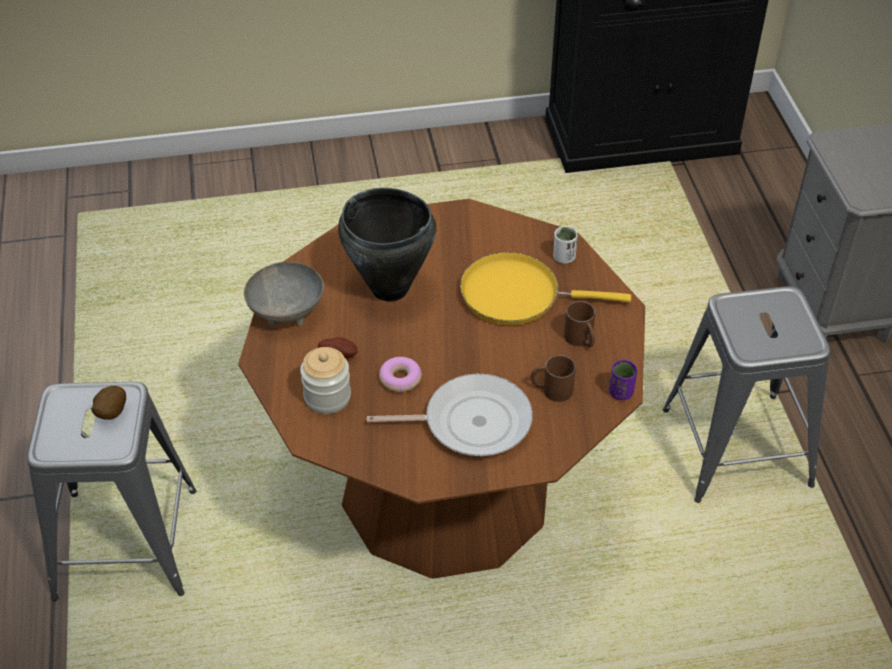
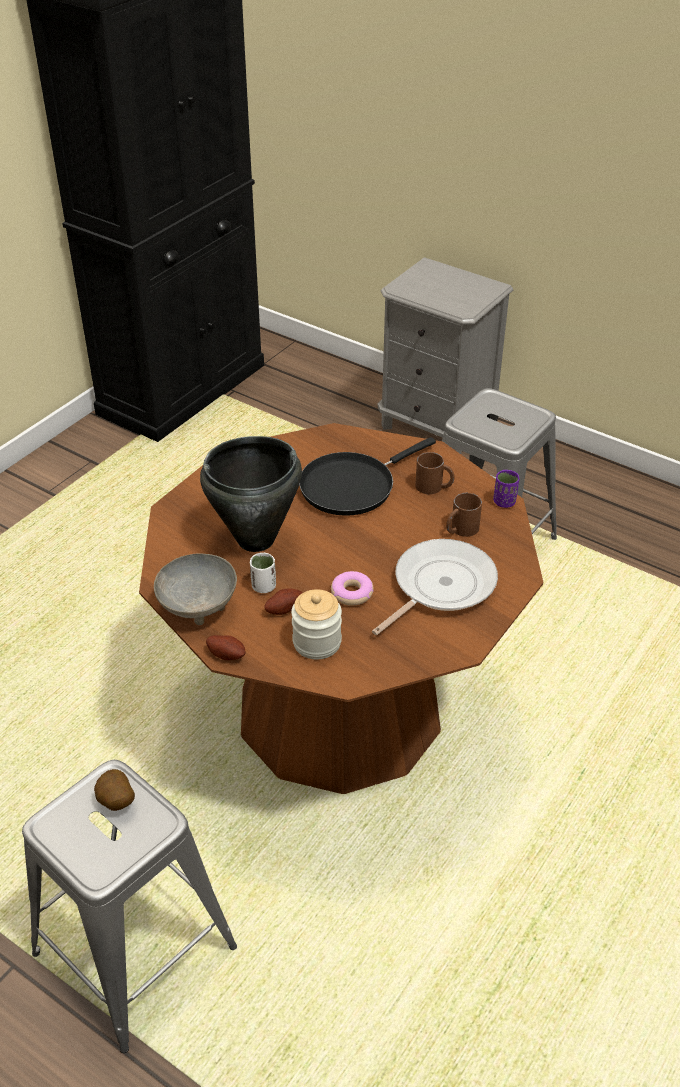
camera: 45 degrees left, 5 degrees down
yellow frying pan [460,252,631,325] -> black frying pan [299,437,436,516]
white cup [553,226,578,264] -> white cup moved to [250,553,276,593]
none -> potato [206,635,246,660]

